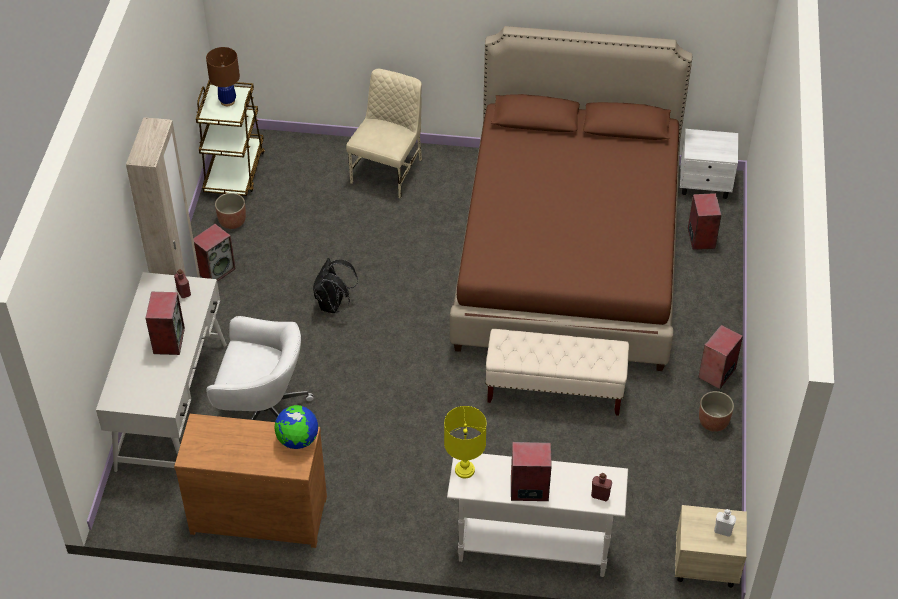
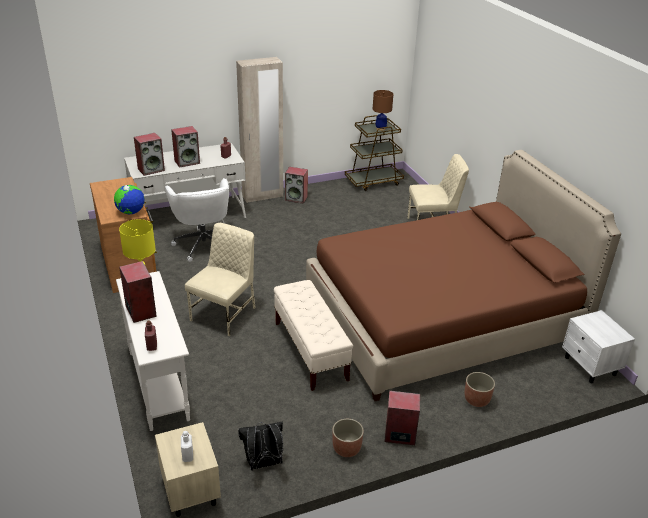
camera: 60 degrees right, 15 degrees down
planter [215,193,246,229] -> planter moved to [464,372,495,407]
black backpack [313,258,358,313] -> black backpack moved to [238,421,283,471]
speaker [688,193,722,250] -> speaker moved to [134,133,165,176]
none -> beige chair [185,223,256,336]

